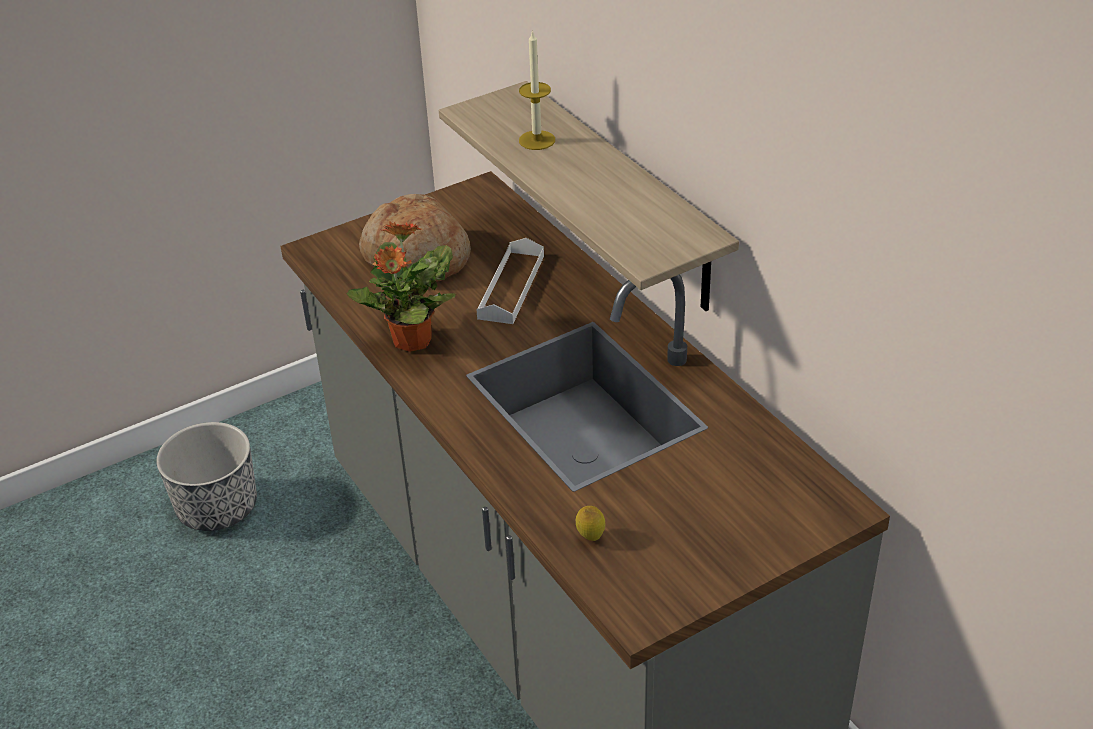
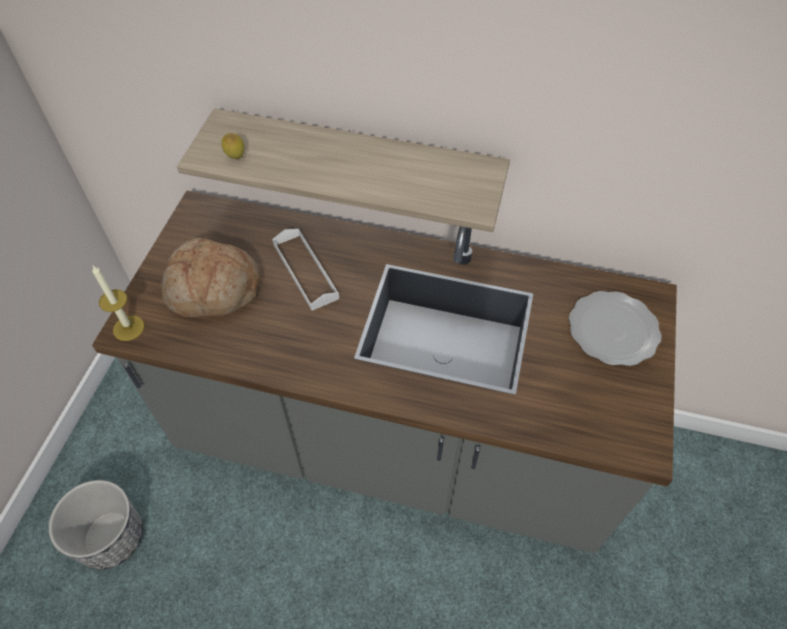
camera: 45 degrees left, 15 degrees up
potted plant [346,222,456,352] -> none
candle [519,30,555,150] -> candle moved to [92,266,144,341]
lemon [576,506,606,541] -> lemon moved to [221,133,245,159]
none -> plate [569,291,662,366]

